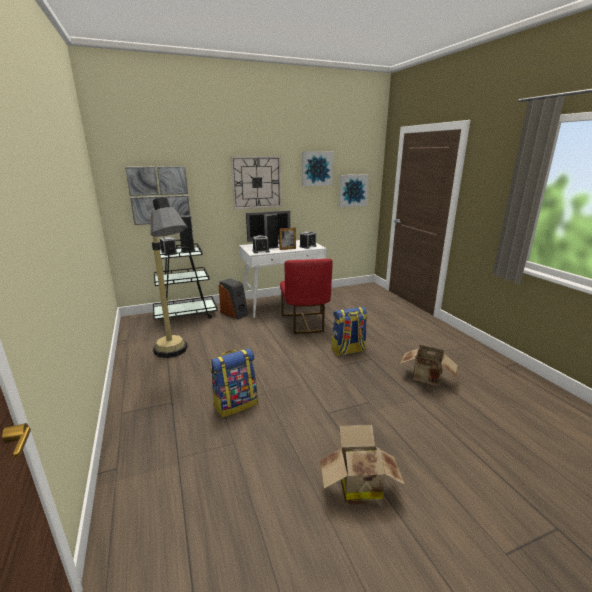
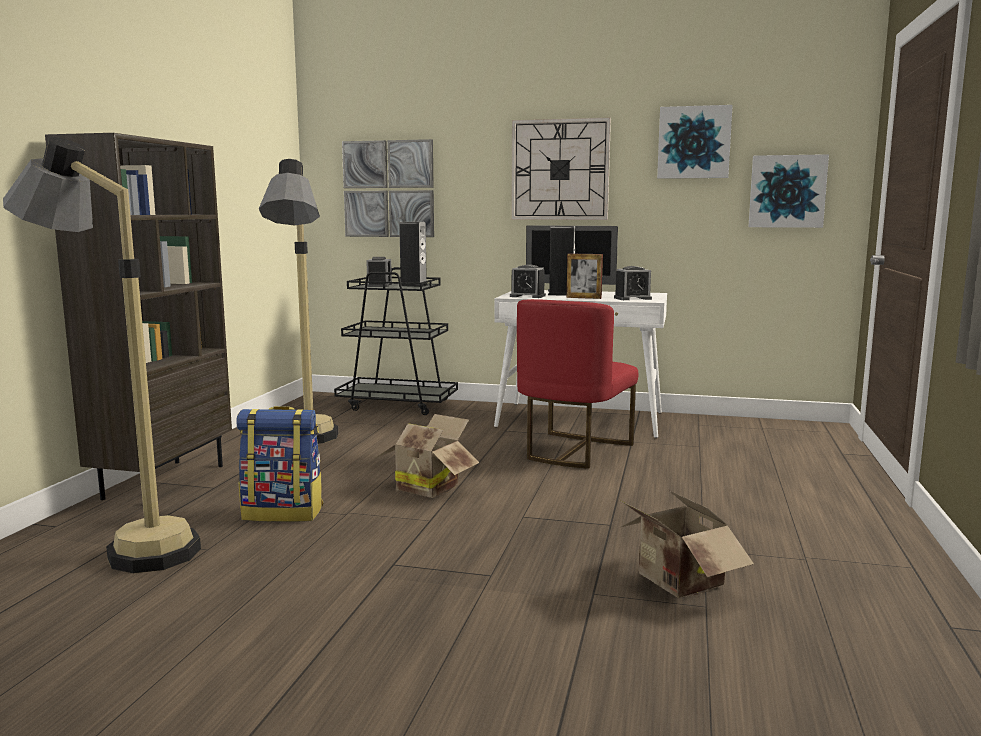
camera: 35 degrees right, 10 degrees down
speaker [219,278,248,319] -> none
cardboard box [320,425,405,505] -> cardboard box moved to [376,414,479,498]
backpack [331,307,368,356] -> none
none -> floor lamp [3,137,201,573]
none -> brown bookcase [45,133,232,500]

